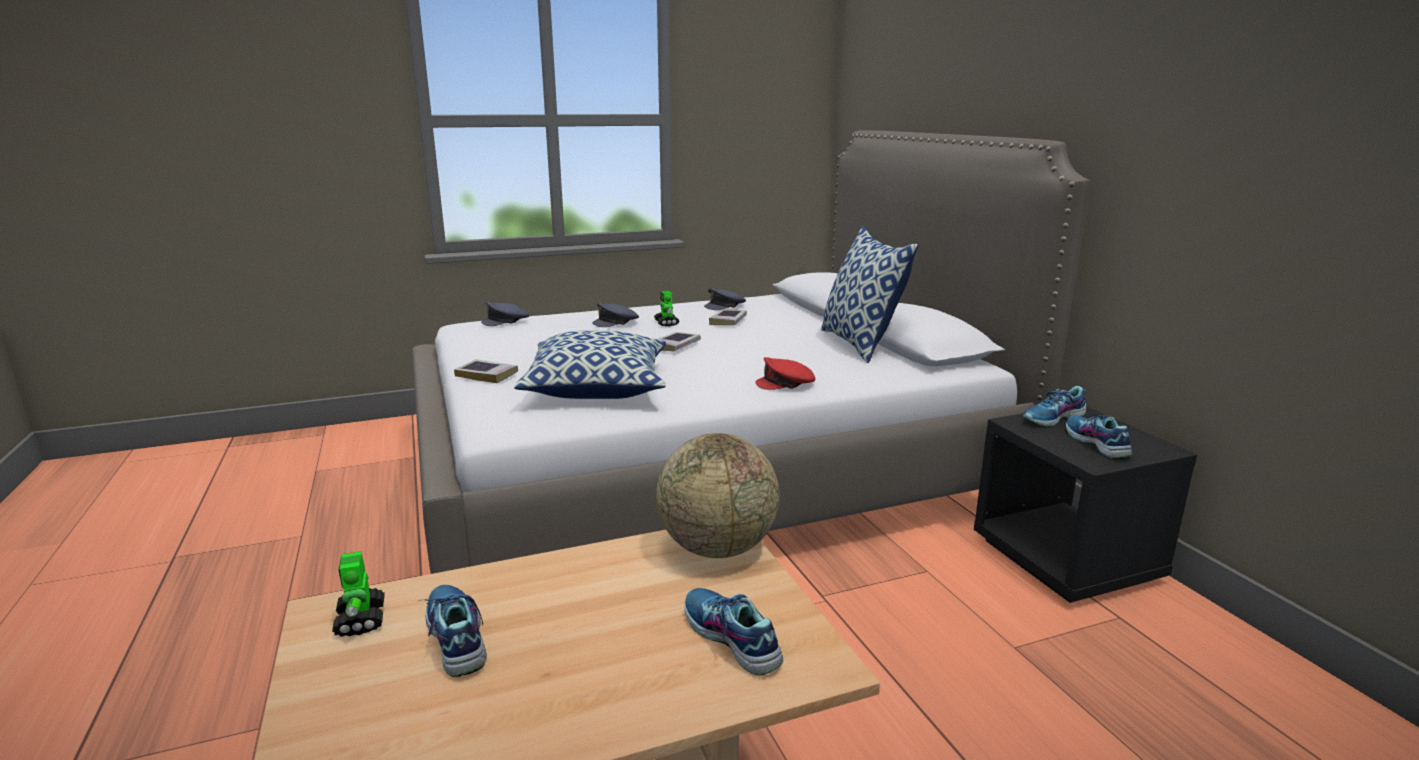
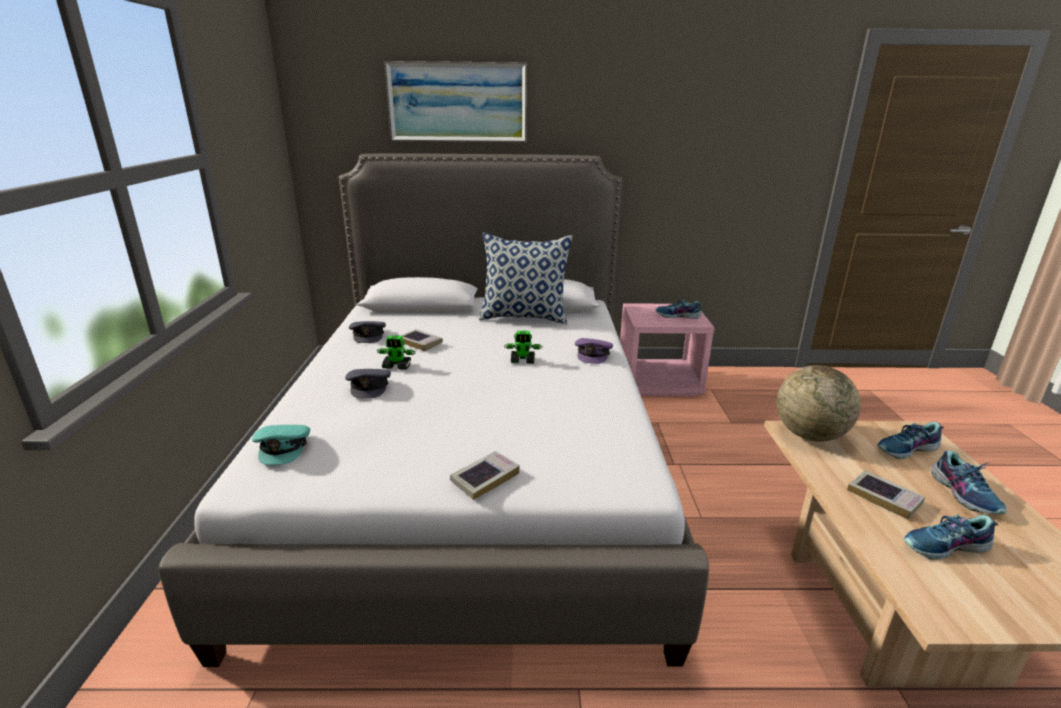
camera: 70 degrees left, 5 degrees up
toy robot [332,551,385,637] -> toy robot moved to [504,331,543,364]
grey cap [481,301,529,326] -> turquoise cap [252,425,310,465]
pillow [514,331,666,399] -> none
book [657,332,701,352] -> book moved to [847,470,925,519]
red cap [755,357,815,390] -> purple cap [575,338,613,364]
black nightstand [974,406,1197,603] -> pink nightstand [620,303,715,396]
shoe [1023,386,1087,427] -> shoe moved to [931,451,1006,514]
none -> picture [384,61,527,143]

